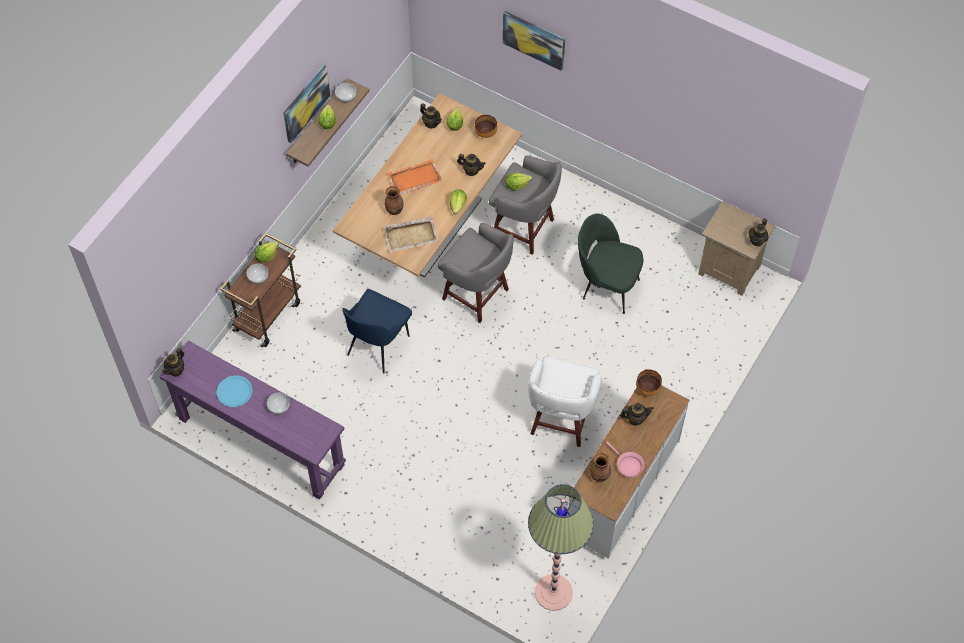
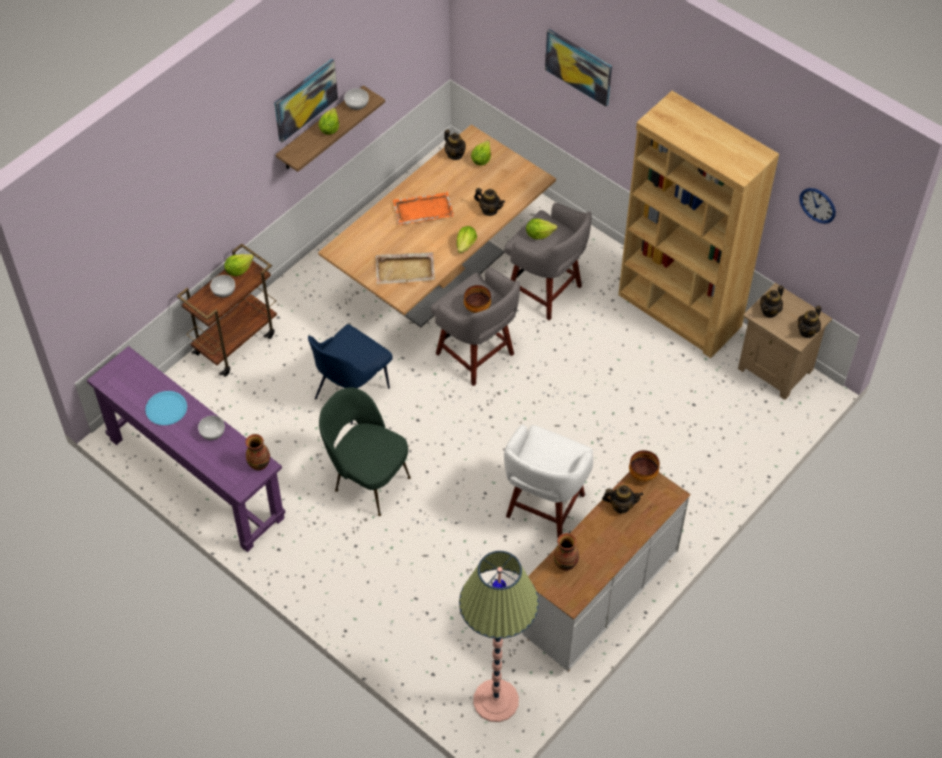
camera: 10 degrees right, 5 degrees down
teapot [162,348,184,377] -> teapot moved to [760,285,784,318]
vase [385,186,404,215] -> vase moved to [245,434,270,470]
bowl [475,115,497,138] -> bowl moved to [464,285,491,313]
green chair [578,214,643,314] -> green chair moved to [319,387,411,516]
pink frying pan [606,442,645,477] -> none
none -> brown bookcase [618,91,779,358]
none -> wall clock [799,188,836,224]

